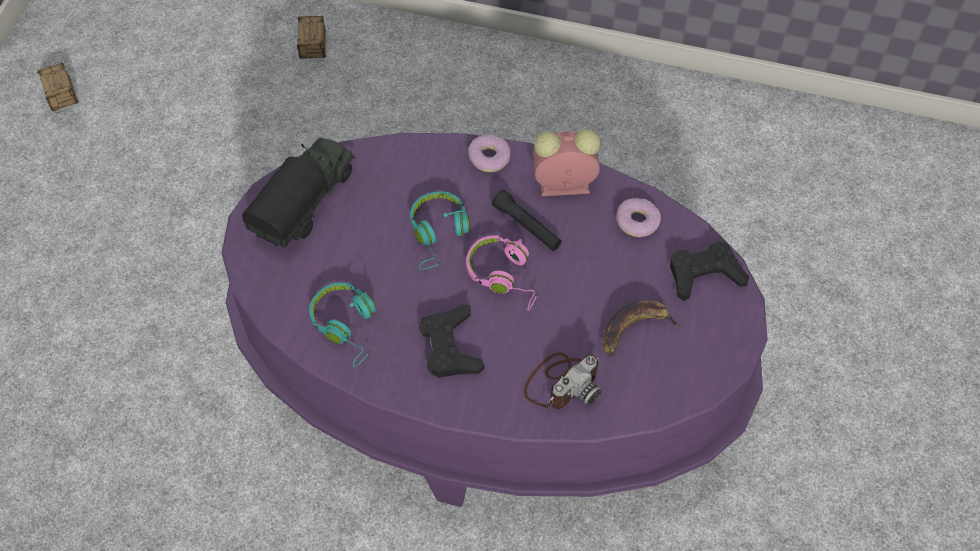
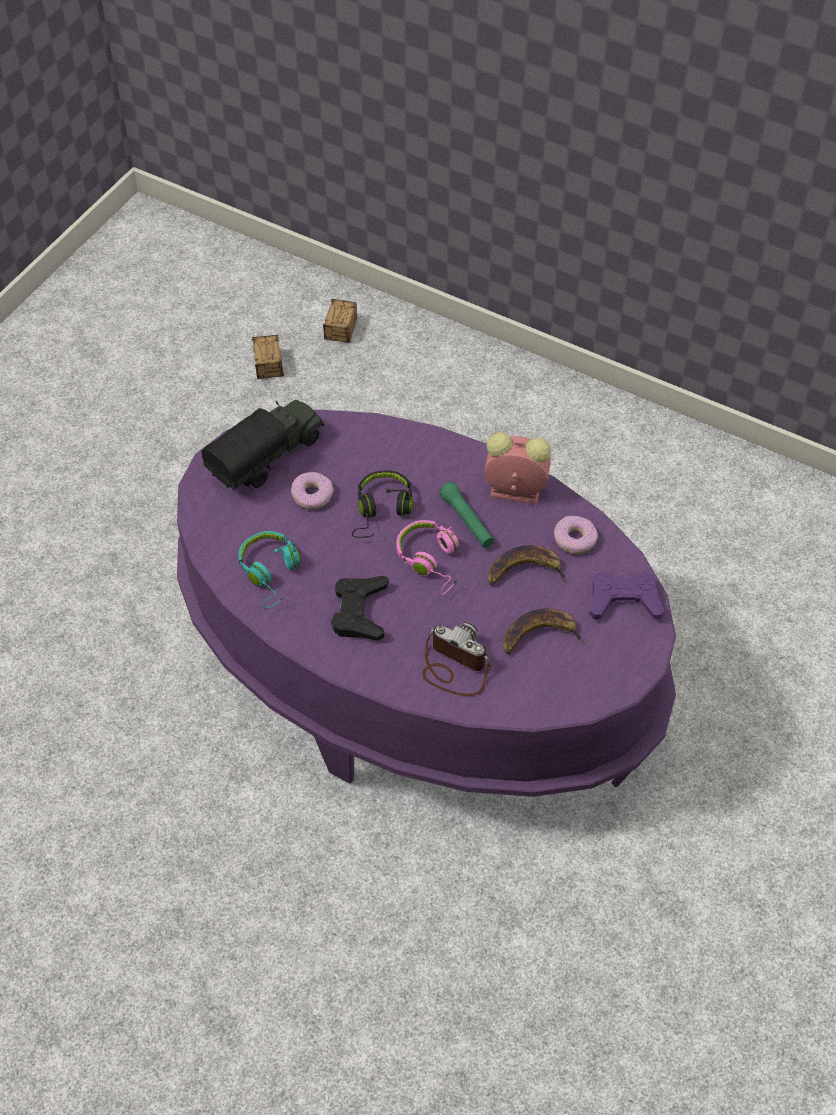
camera: 15 degrees right, 5 degrees down
storage box [37,63,79,111] -> storage box moved to [252,335,284,379]
turquoise headphones [410,191,470,269] -> black headphones [352,470,413,538]
donut [468,135,511,172] -> donut moved to [291,472,334,509]
black flashlight [492,190,562,251] -> green flashlight [439,482,494,548]
camera [524,352,601,409] -> camera turned 120 degrees counterclockwise [422,622,491,696]
black game controller [670,241,749,301] -> purple game controller [589,572,665,620]
none -> banana [488,545,568,586]

